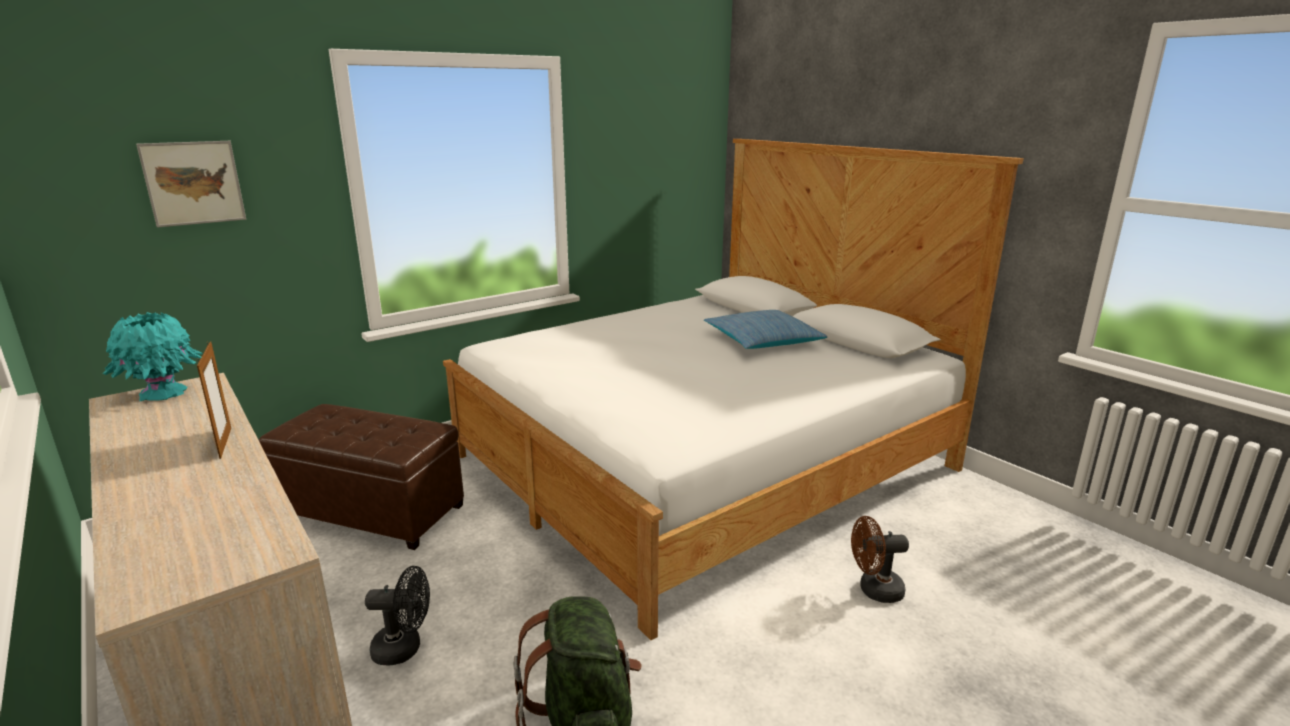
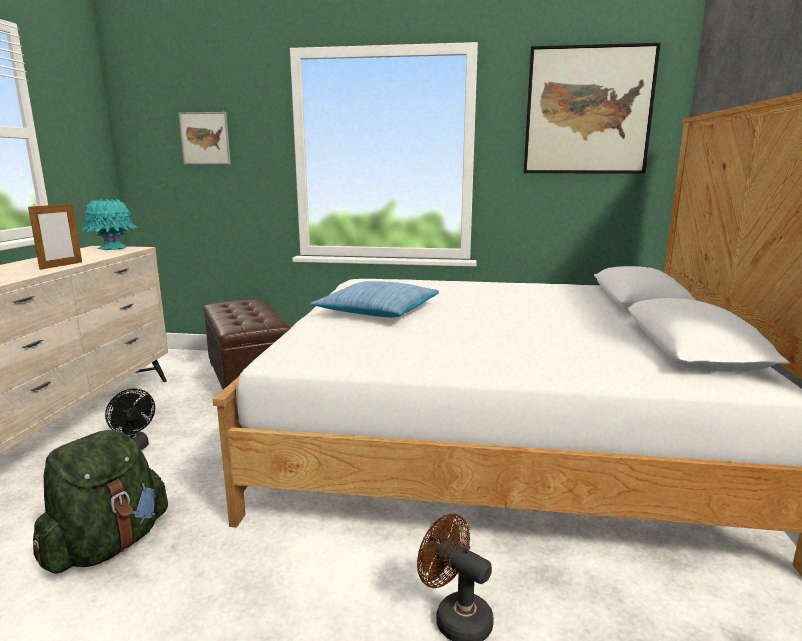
camera: 45 degrees right, 5 degrees down
pillow [704,310,827,349] -> pillow moved to [310,281,439,317]
none -> picture [524,43,661,174]

